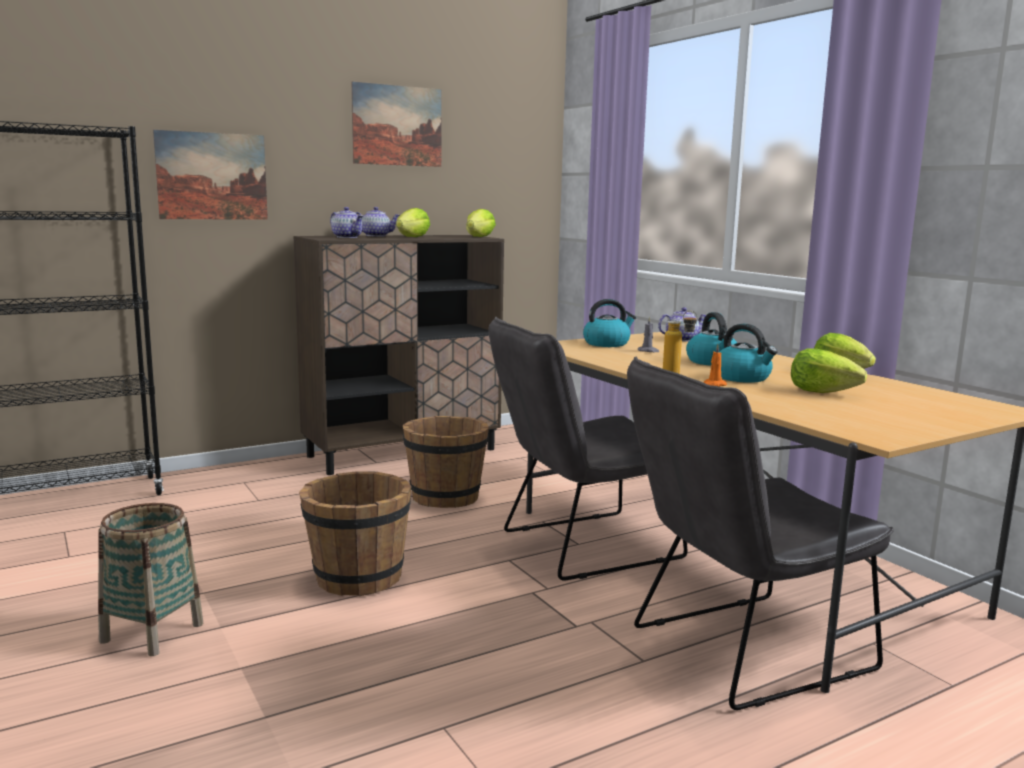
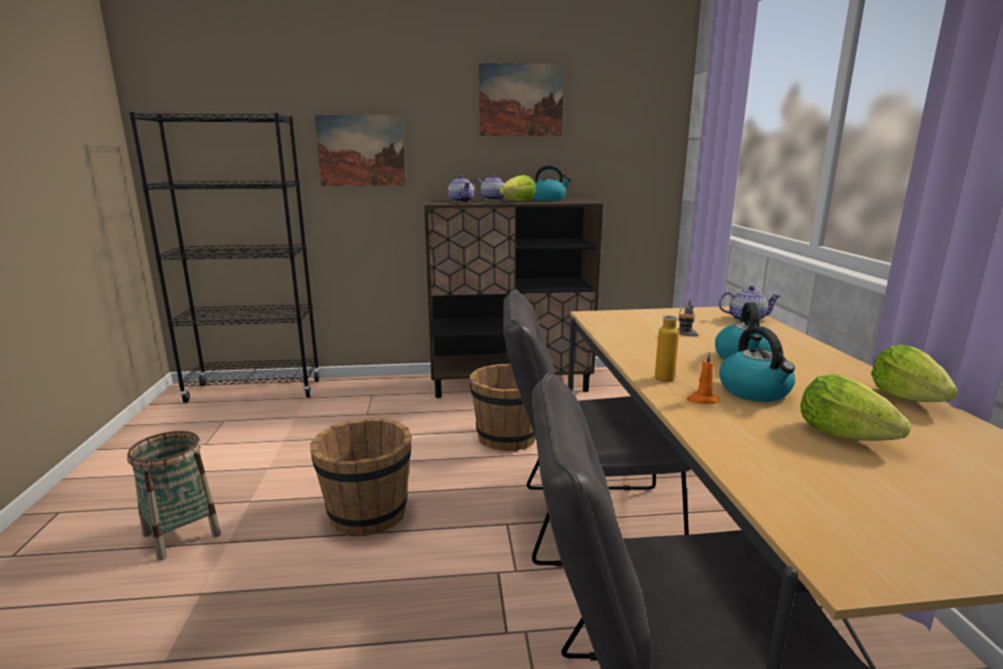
camera: 25 degrees right, 5 degrees up
lettuce [466,209,496,237] -> none
kettle [583,299,636,347] -> kettle moved to [533,165,572,201]

